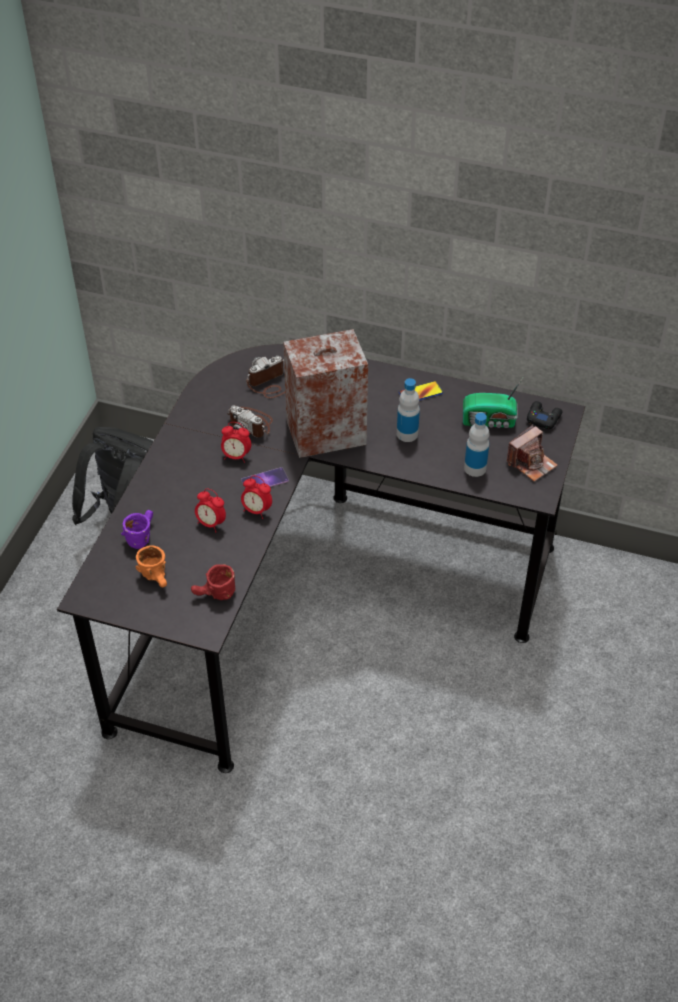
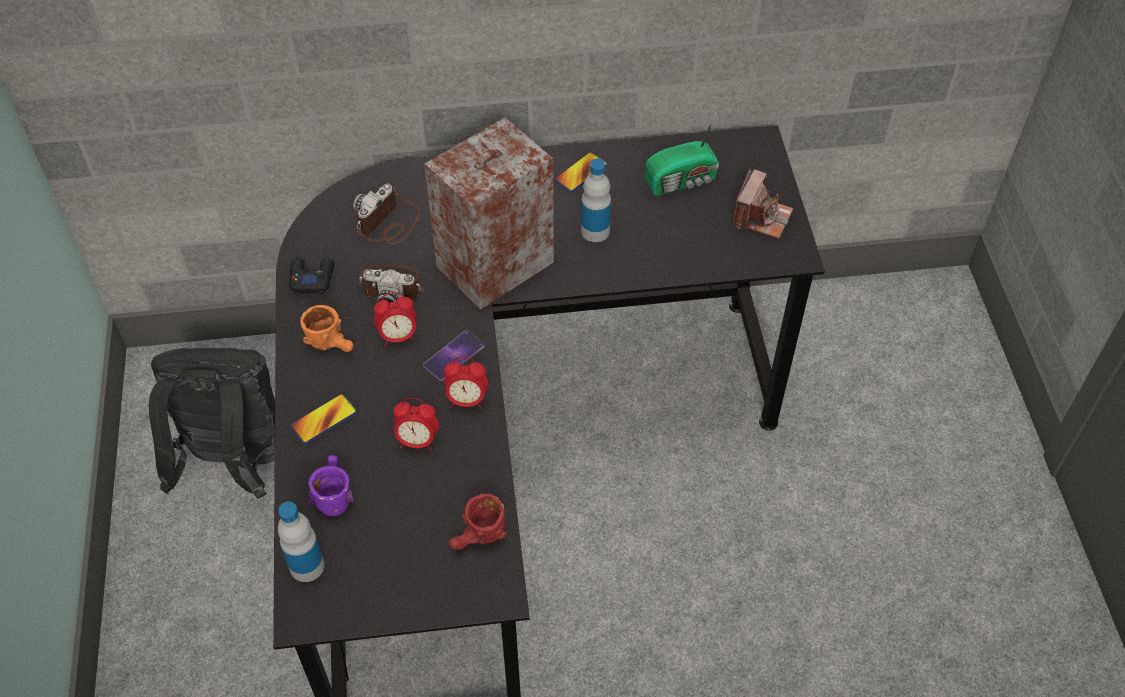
camera: 25 degrees left, 5 degrees up
orange mug [136,545,167,587] -> orange mug moved to [300,305,353,352]
bottle [464,413,489,477] -> bottle moved to [278,502,325,582]
black game controller [527,401,562,429] -> black game controller moved to [289,258,334,294]
none -> phone [290,394,357,444]

